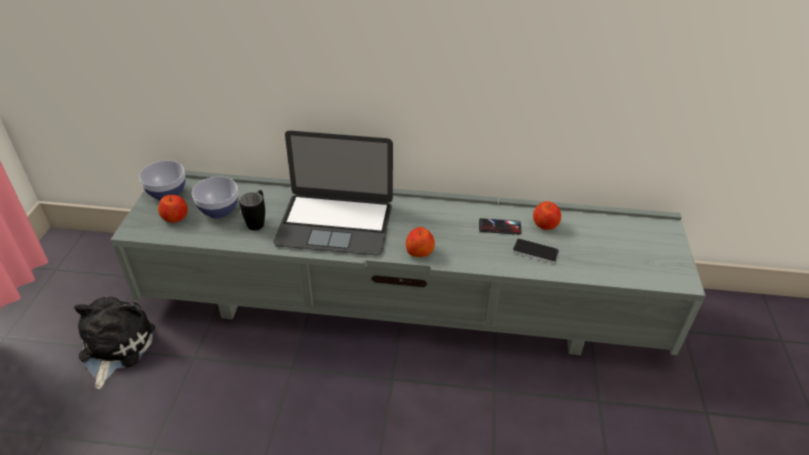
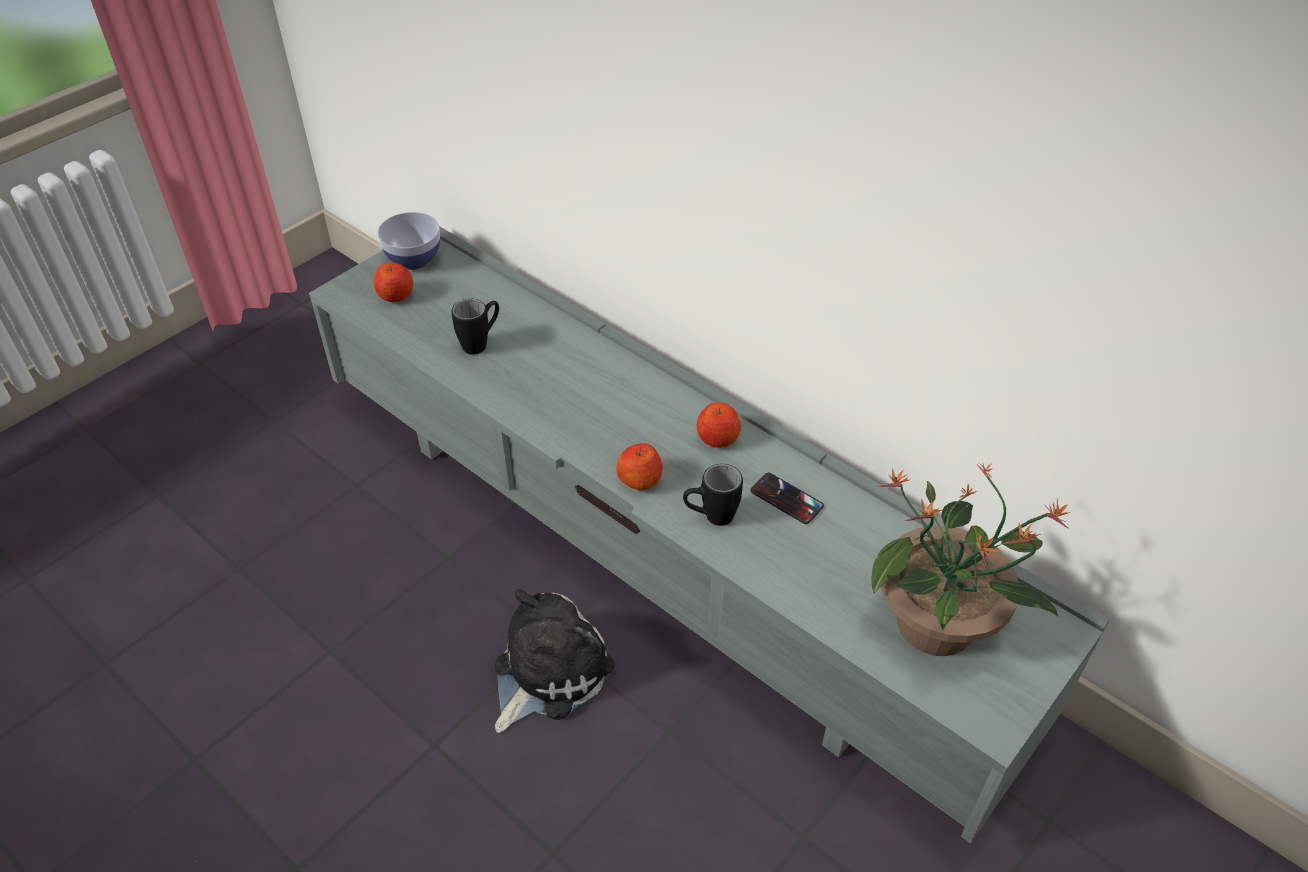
camera: 35 degrees right, 5 degrees up
plush toy [74,296,155,389] -> plush toy moved to [495,589,615,733]
bowl [192,177,238,218] -> none
laptop [273,131,393,255] -> none
phone [512,238,559,263] -> none
apple [533,201,561,230] -> apple moved to [697,402,741,448]
none -> black mug [683,464,743,526]
none -> potted plant [871,464,1071,656]

